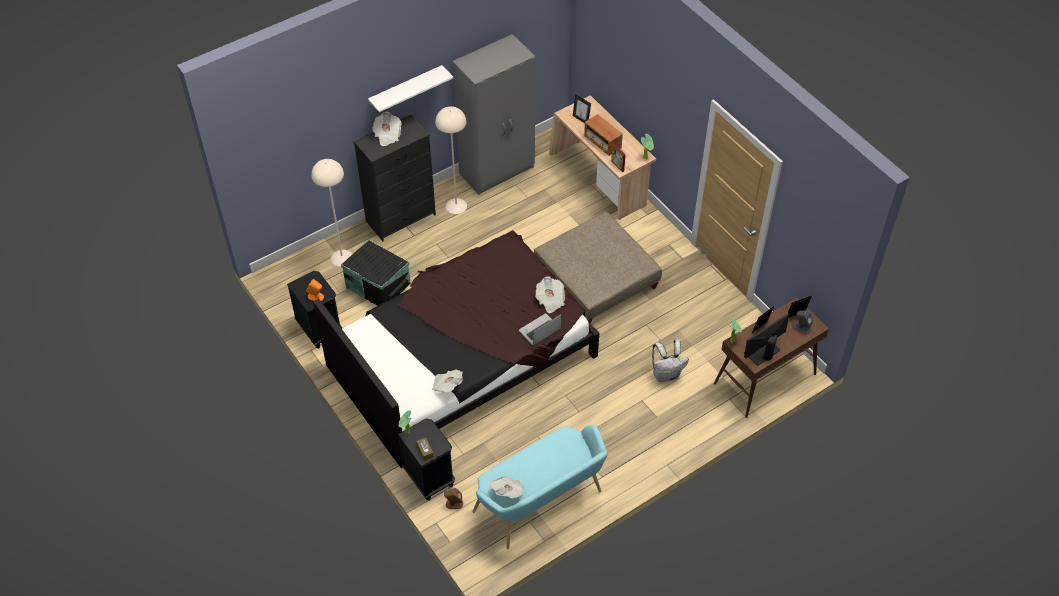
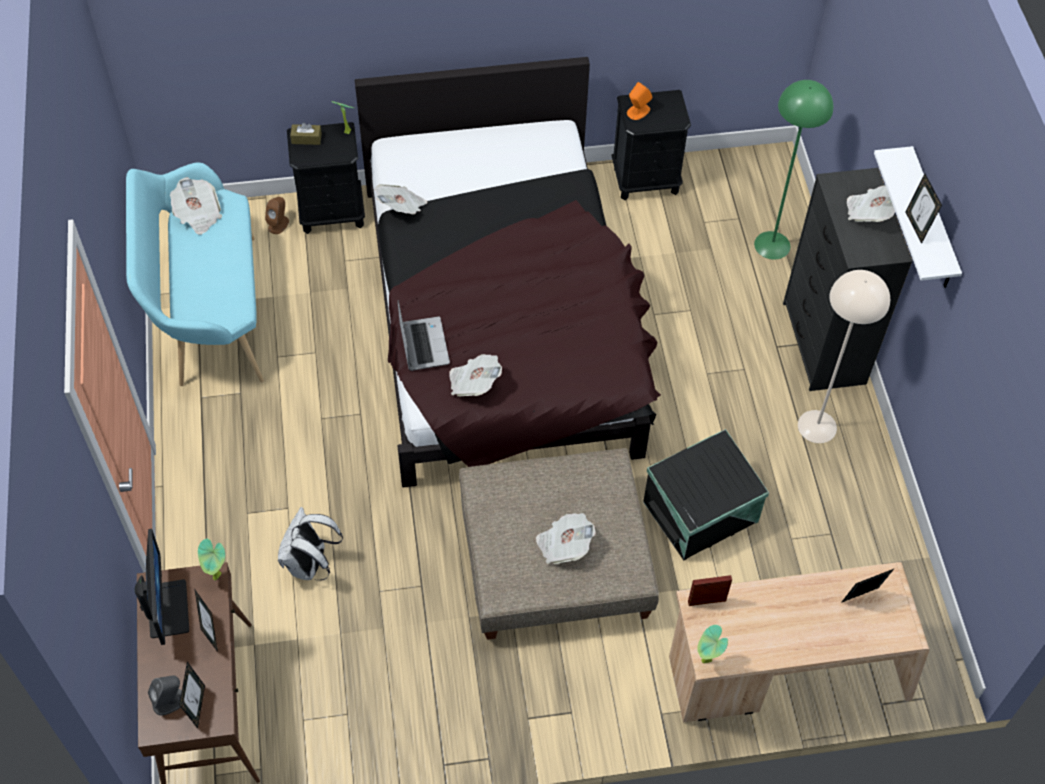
camera: 115 degrees right, 5 degrees up
beige floor lamp [311,159,352,267] -> green floor lamp [754,80,833,260]
black storage box [341,240,411,306] -> black storage box moved to [643,429,769,560]
grey wardrobe [453,34,535,195] -> none
radio [584,114,623,156] -> none
none -> newspaper [536,513,596,564]
none -> picture frame [905,174,942,244]

